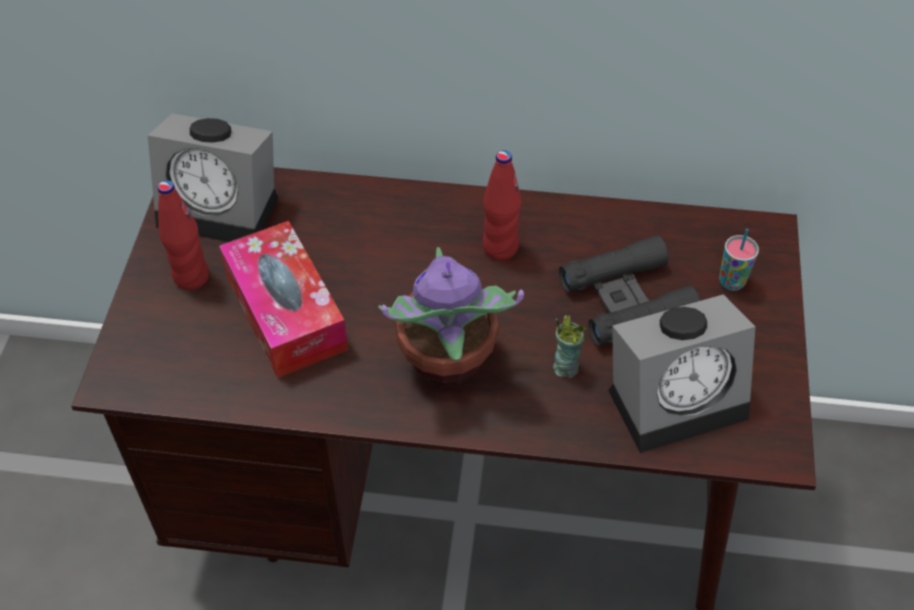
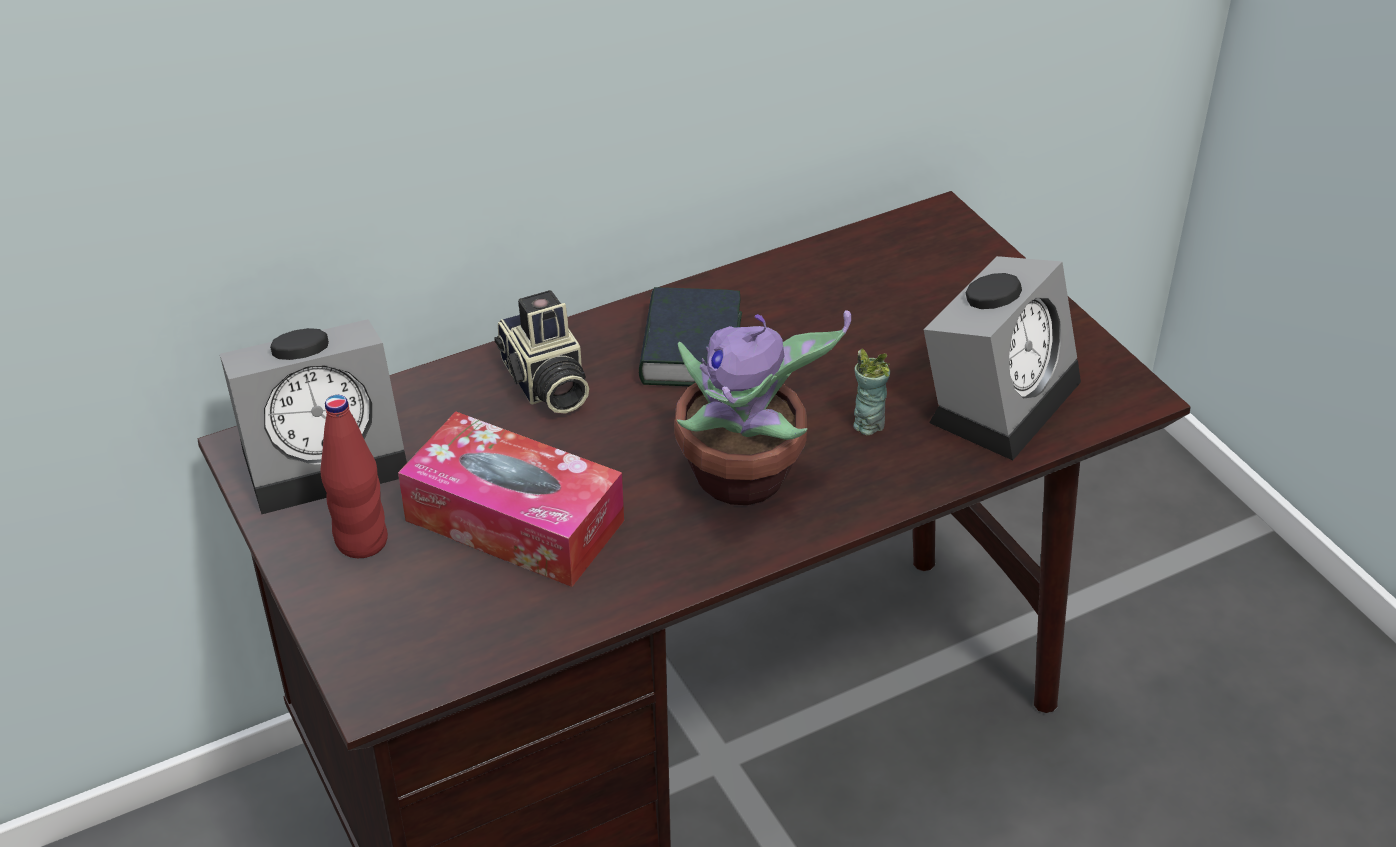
camera: 35 degrees left, 10 degrees down
red bottle [483,150,521,260] -> book [639,287,742,386]
black binoculars [559,235,701,346] -> none
cup [719,229,759,291] -> none
none -> camera [494,290,589,414]

